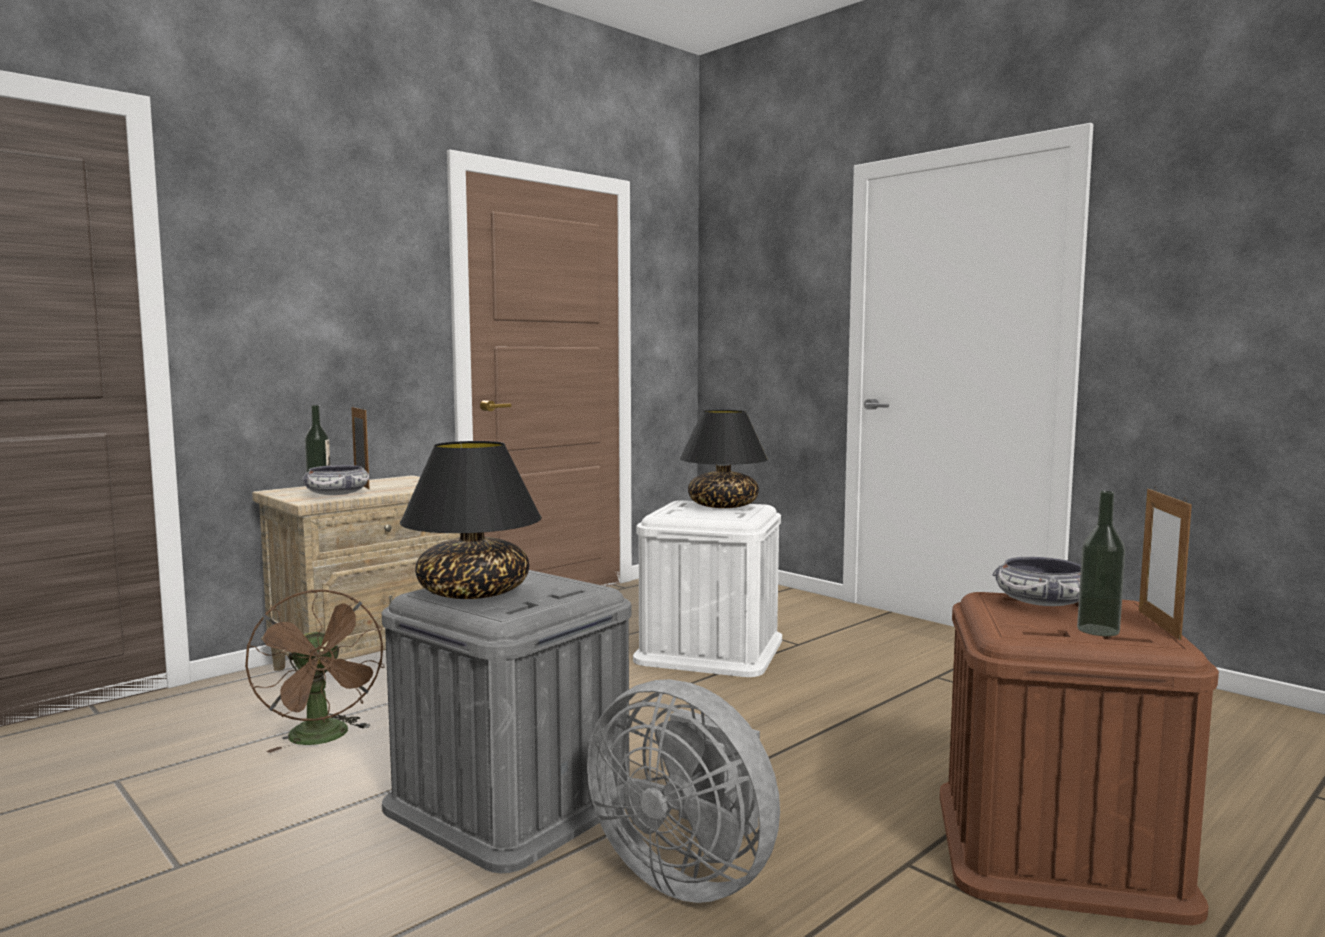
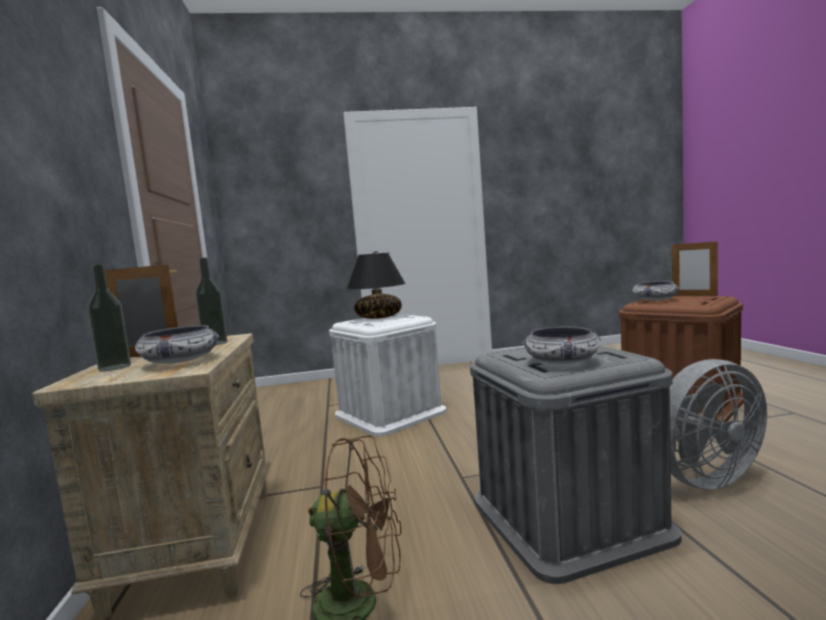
camera: 55 degrees left, 0 degrees up
black table lamp [400,441,542,599] -> bowl [522,326,601,364]
bottle [1077,491,1125,636] -> bottle moved to [195,258,227,345]

